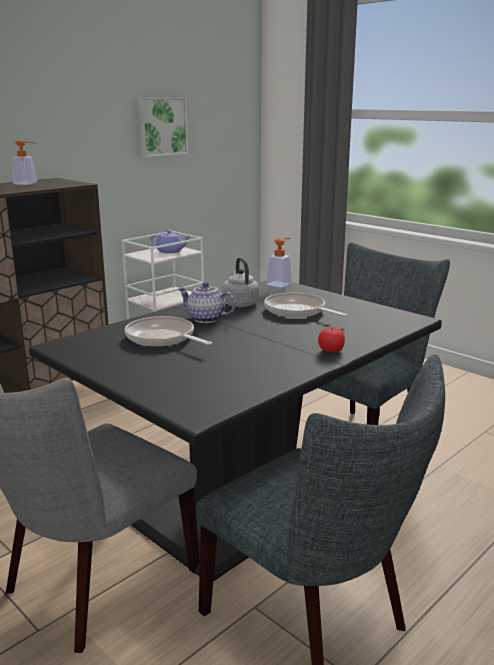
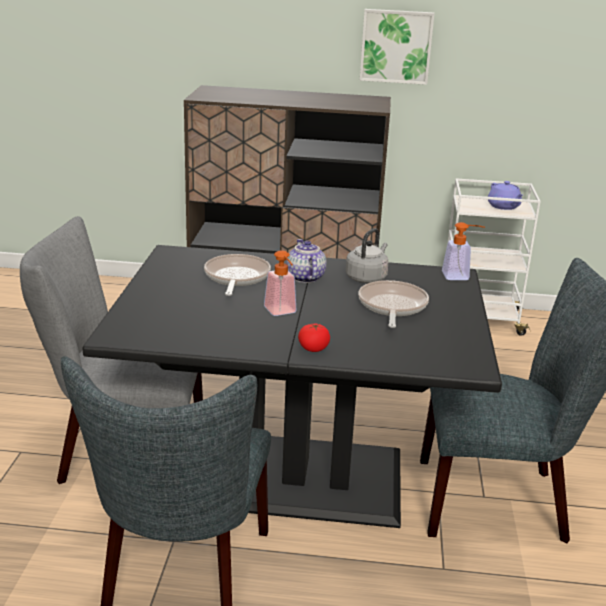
camera: 50 degrees right, 5 degrees up
soap dispenser [12,140,37,185] -> soap dispenser moved to [264,250,297,316]
picture [138,97,188,158] -> picture moved to [360,9,435,85]

